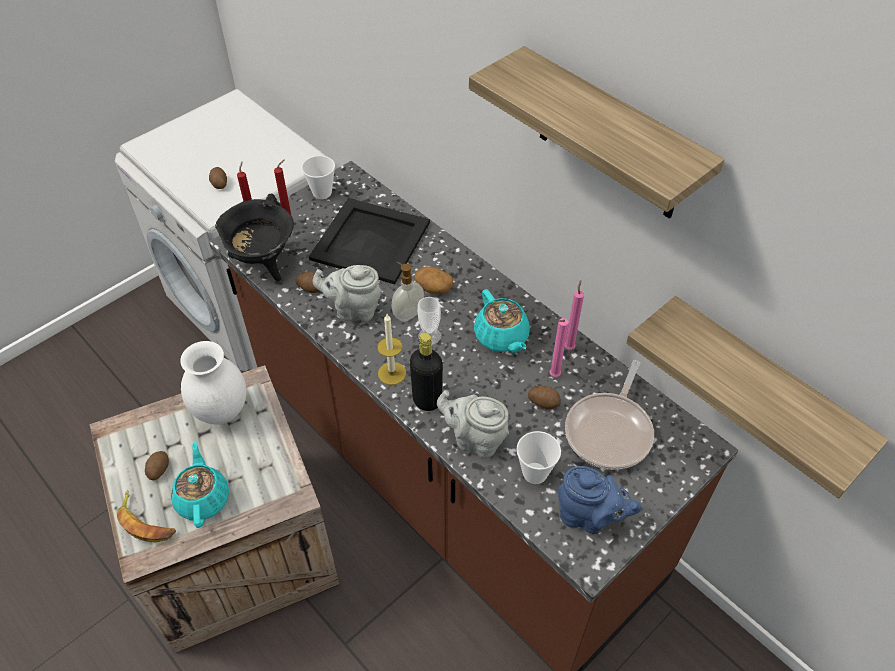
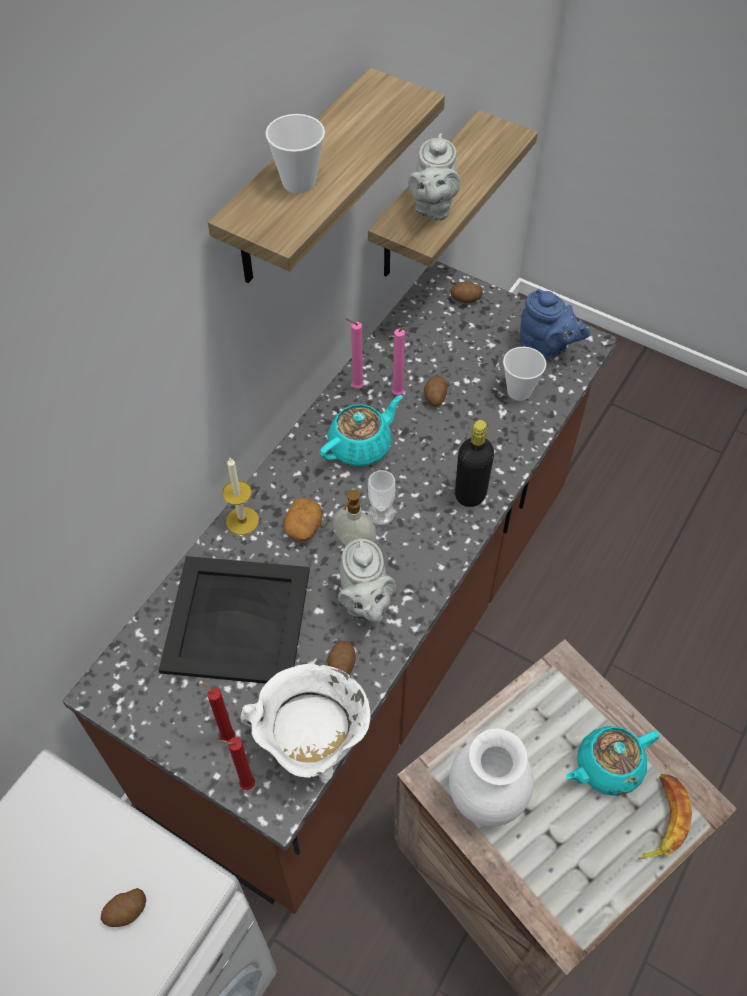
camera: 105 degrees left, 5 degrees up
potato [145,451,169,480] -> potato moved to [450,281,483,303]
black cooking pot [215,194,294,281] -> white cooking pot [240,664,370,781]
cup [301,156,335,199] -> cup moved to [266,114,325,193]
candle [377,314,406,385] -> candle moved to [222,458,259,535]
grey teapot [437,390,509,459] -> grey teapot moved to [408,133,460,221]
blue teapot [558,466,641,534] -> blue teapot turned 120 degrees clockwise [520,289,590,360]
frying pan [565,360,654,470] -> none

